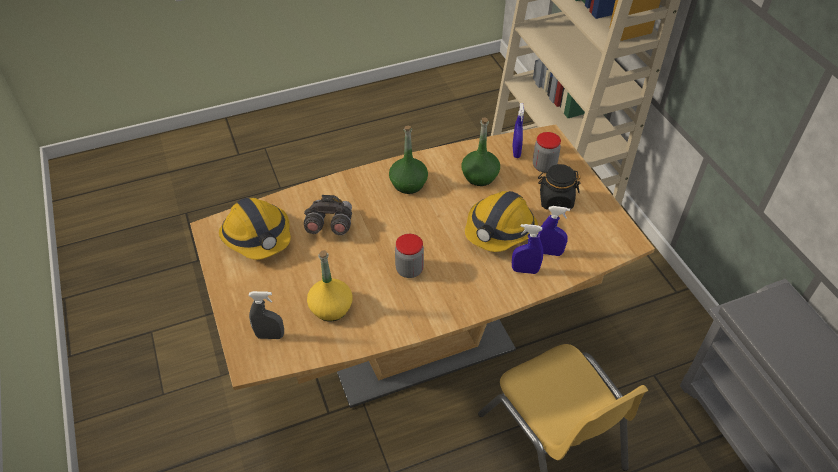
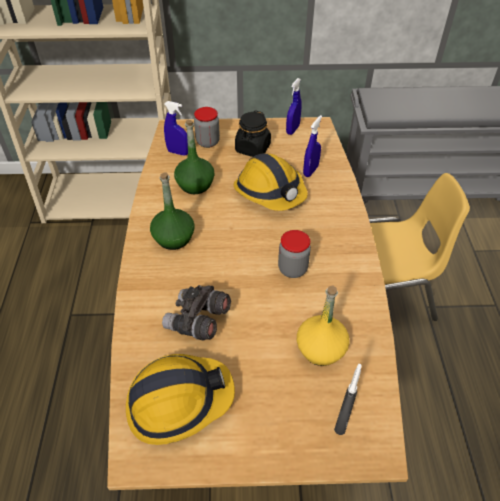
camera: 70 degrees left, 0 degrees up
blue spray bottle [512,224,543,274] -> blue spray bottle moved to [286,78,302,135]

